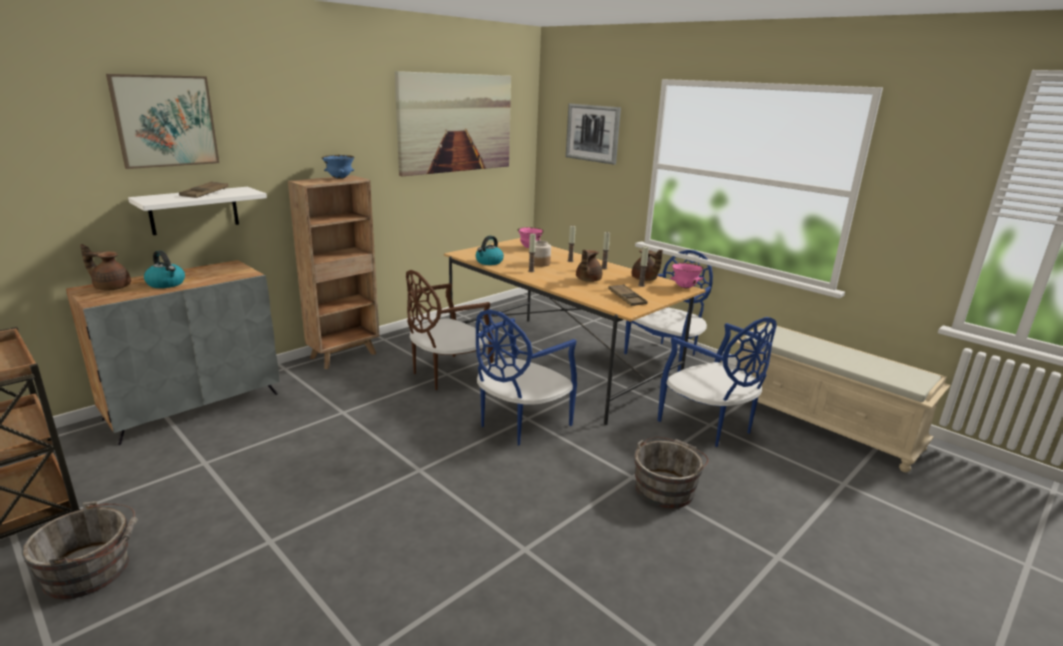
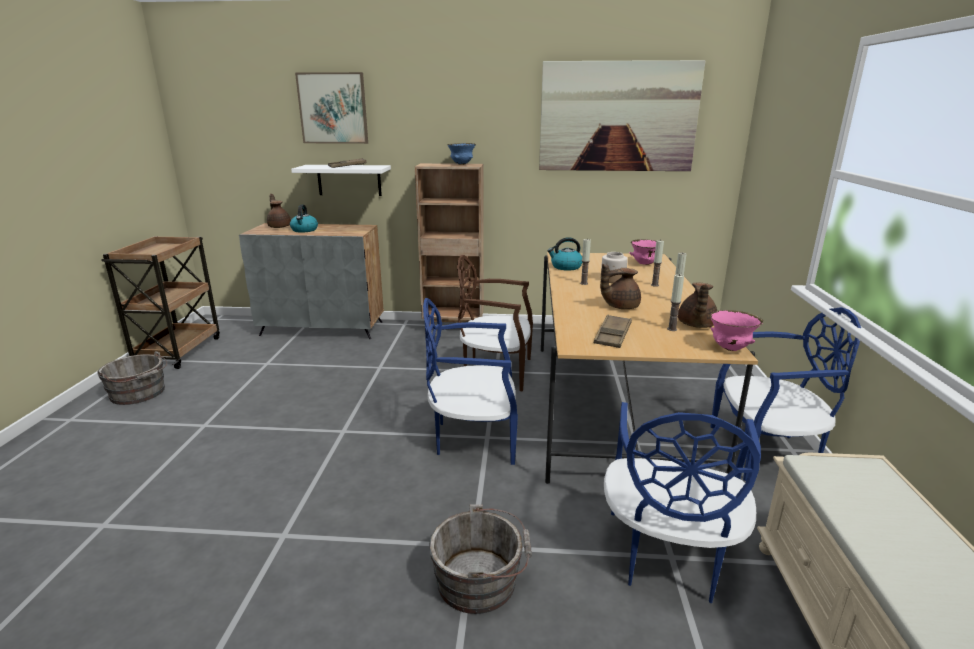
camera: 50 degrees right, 0 degrees up
picture [566,104,621,165] -> none

